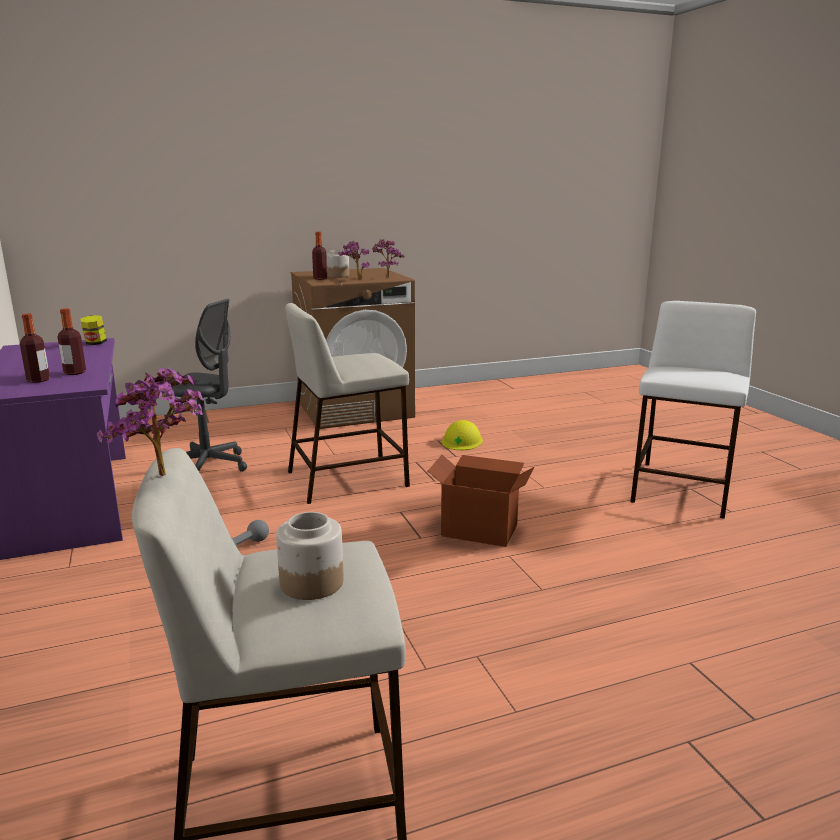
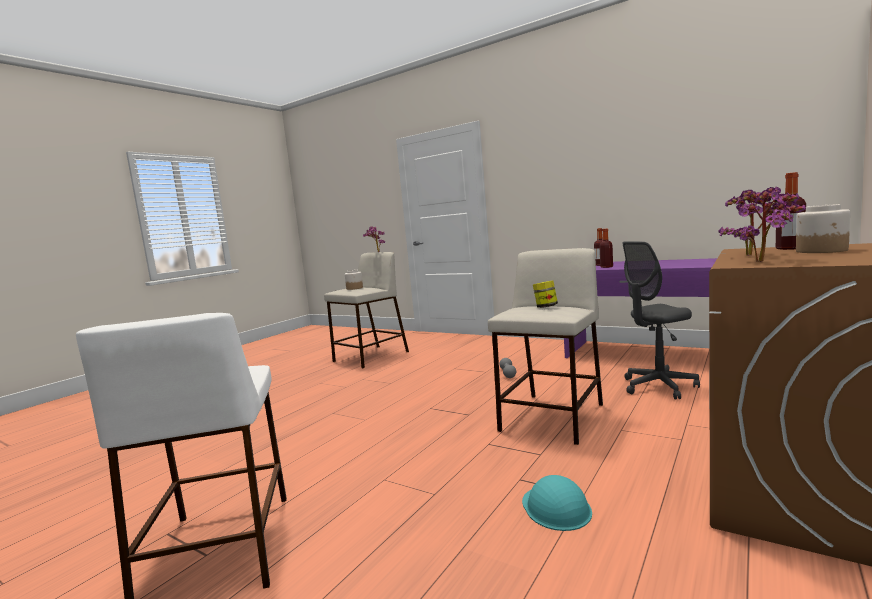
camera: 145 degrees right, 10 degrees down
jar [80,315,107,345] -> jar moved to [533,281,558,308]
cardboard box [428,455,535,547] -> none
yellow hard hat [442,420,483,450] -> turquoise hard hat [522,475,592,531]

